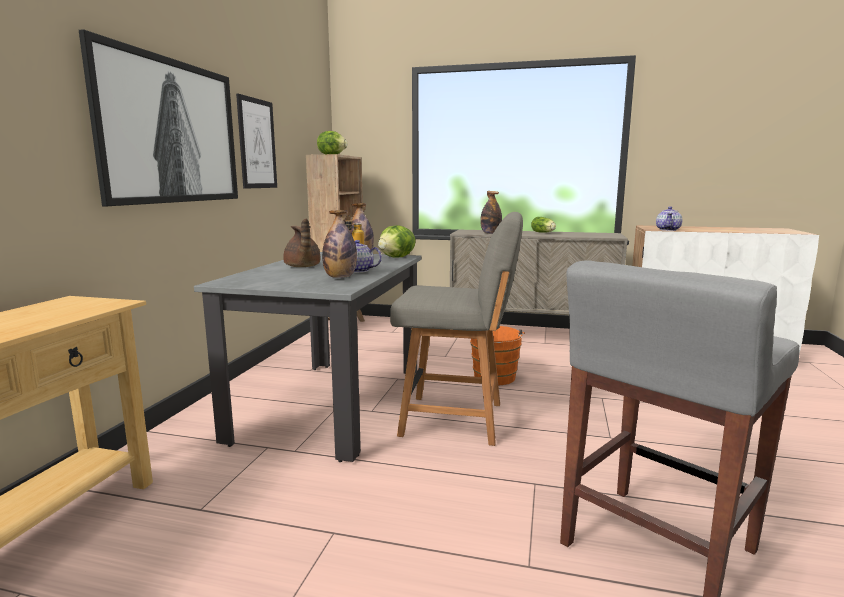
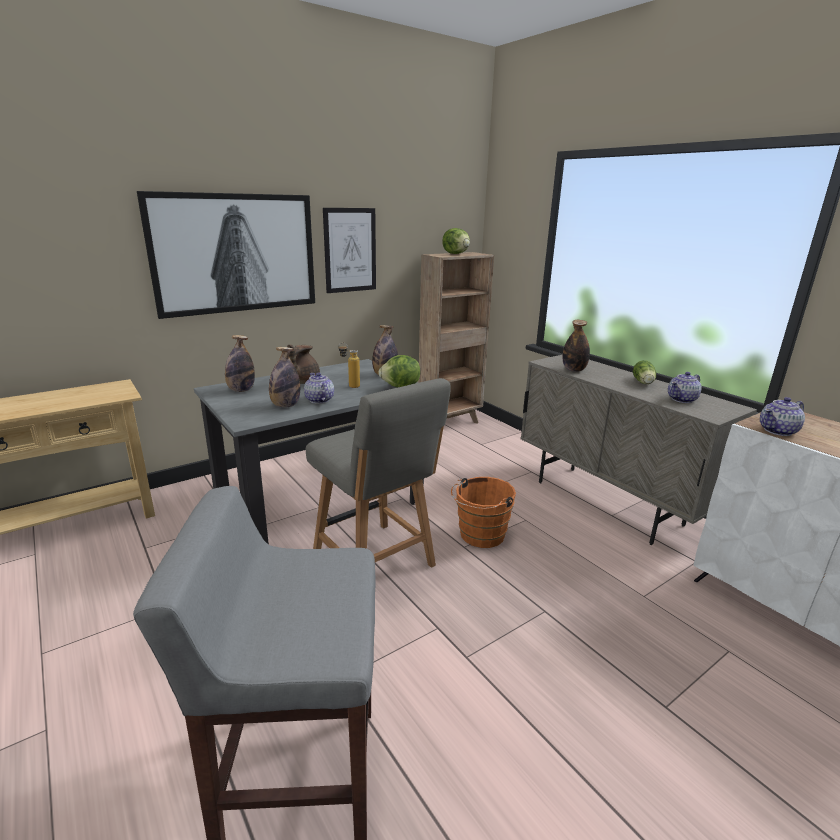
camera: 40 degrees right, 10 degrees up
none -> bottle [225,335,255,392]
none -> teapot [668,372,702,403]

